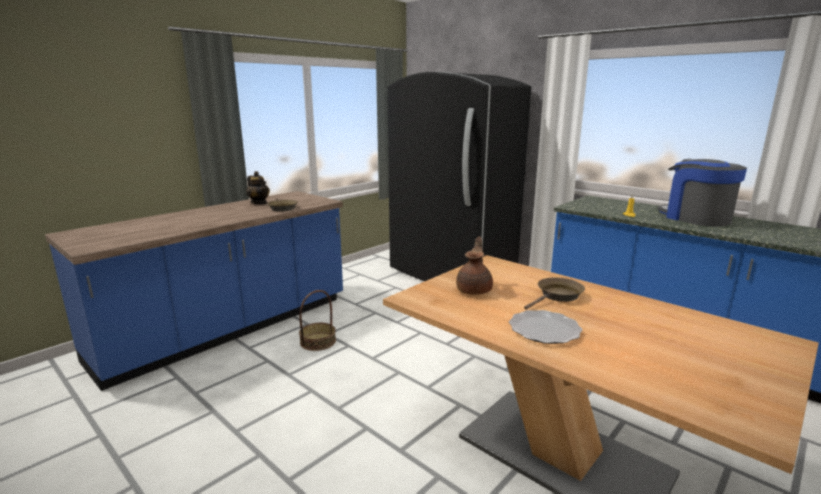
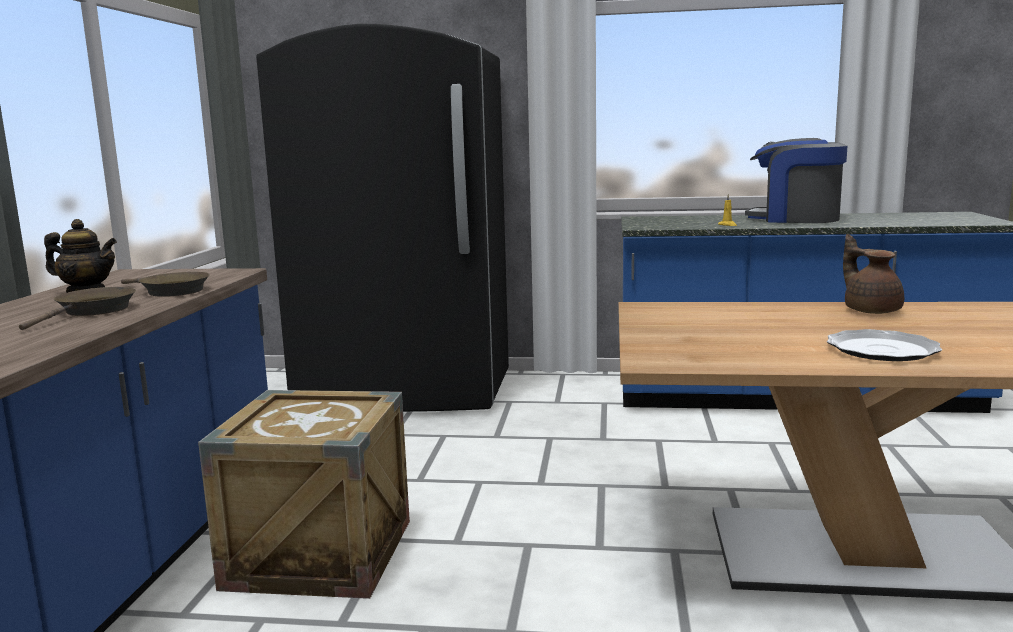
camera: 35 degrees left, 5 degrees down
basket [299,290,336,351] -> crate [198,390,410,599]
brown teapot [456,236,493,295] -> brown teapot moved to [843,234,904,314]
brown frying pan [524,277,585,310] -> brown frying pan moved to [19,287,136,330]

